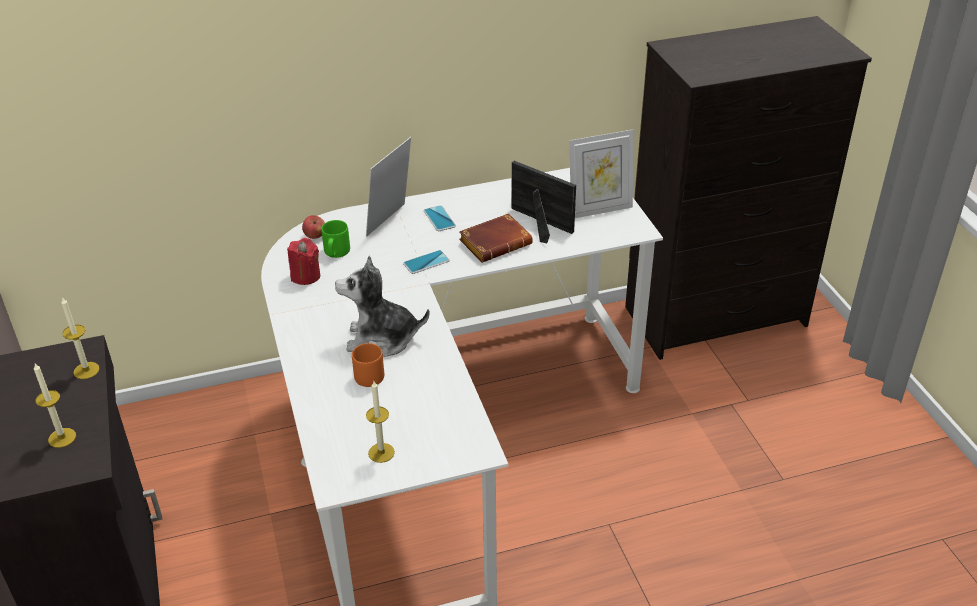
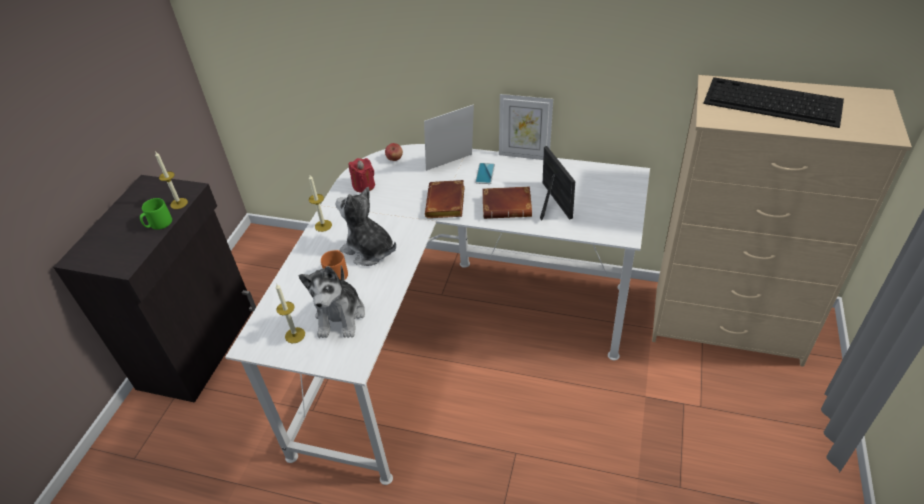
camera: 35 degrees right, 5 degrees up
candle [34,364,76,448] -> candle moved to [309,175,332,232]
green mug [321,220,350,258] -> green mug moved to [140,198,172,230]
phone [403,250,450,274] -> brown book [425,180,465,218]
picture frame [569,130,633,218] -> picture frame moved to [499,94,553,160]
black dresser [625,16,872,360] -> beige dresser [652,75,912,367]
none -> plush toy [298,265,365,338]
none -> keyboard [703,77,844,128]

